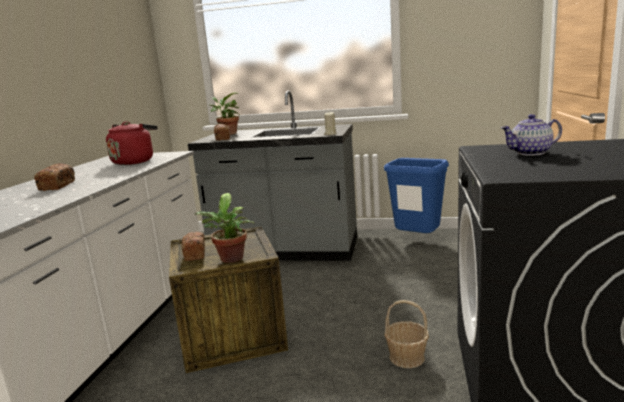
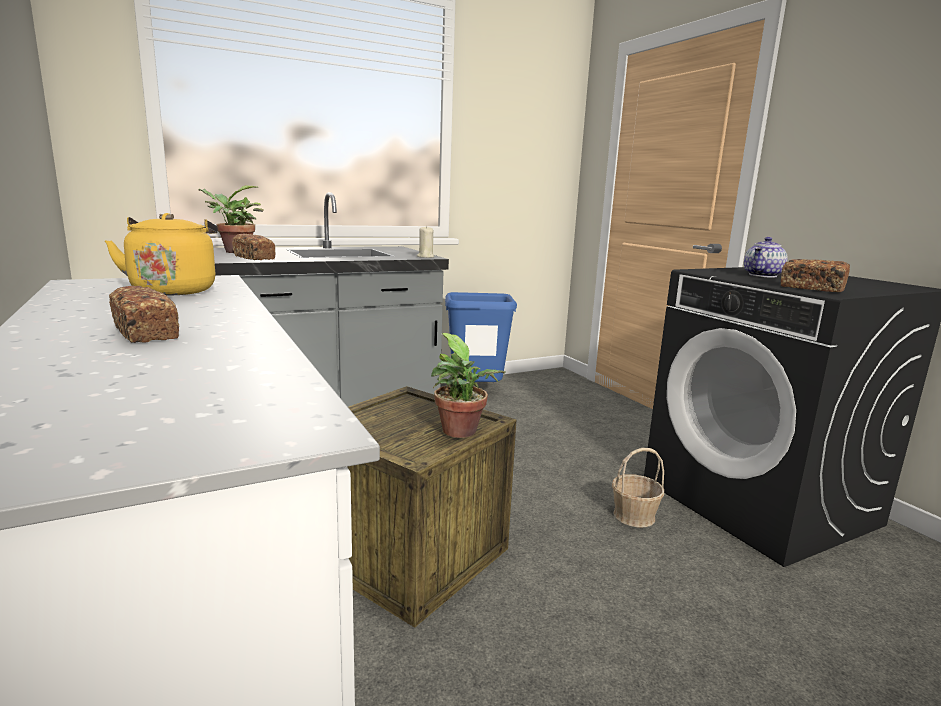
camera: 40 degrees left, 0 degrees up
red kettle [106,121,158,165] -> yellow kettle [105,213,218,295]
bread [182,232,205,261] -> bread moved to [781,259,850,292]

